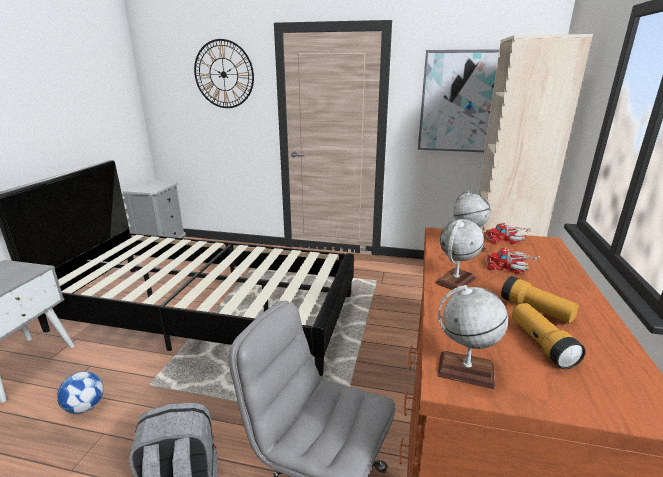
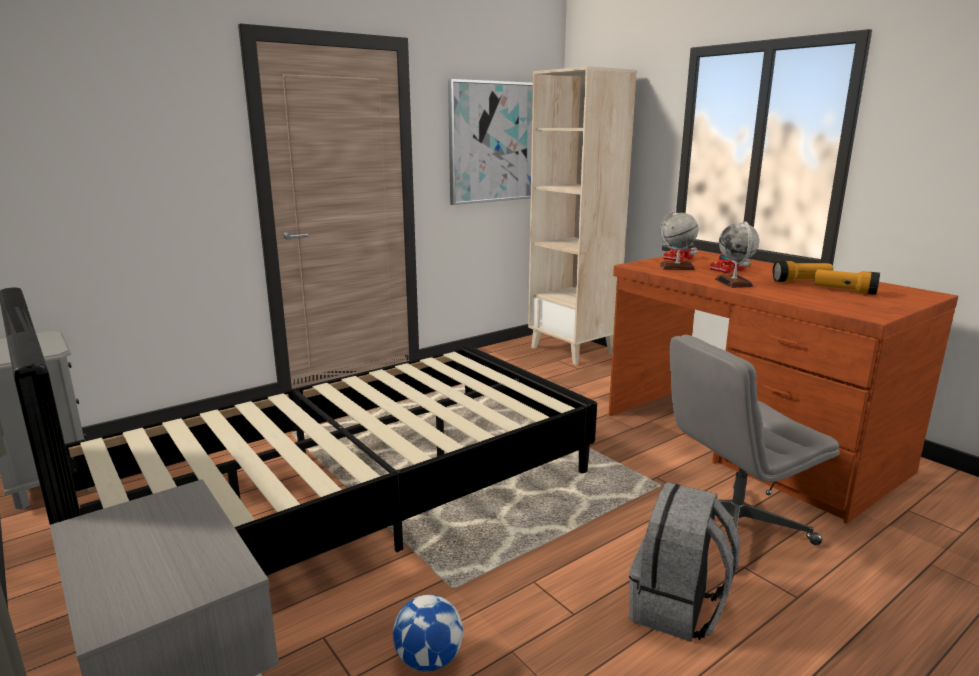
camera: 50 degrees left, 5 degrees down
wall clock [194,39,254,108] -> none
globe [437,285,508,389] -> none

